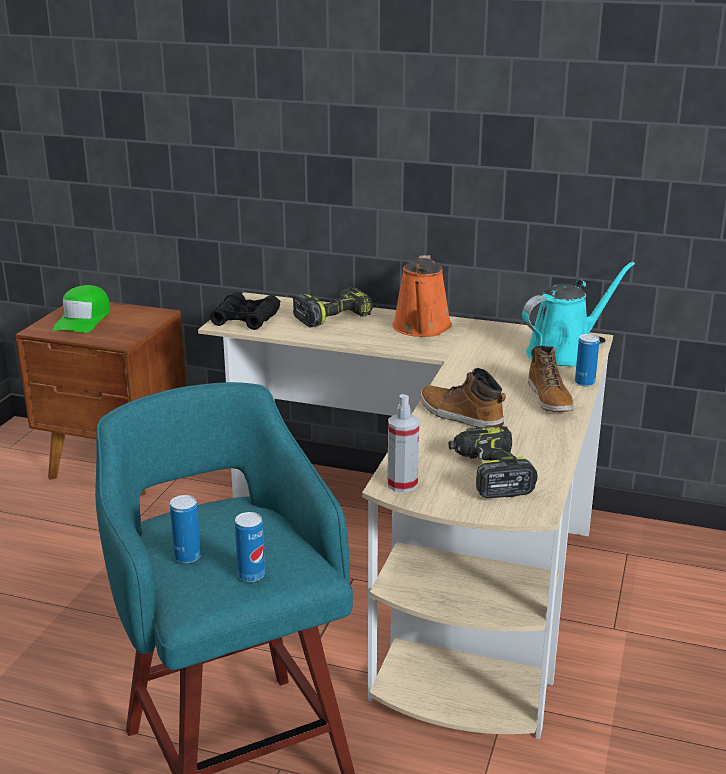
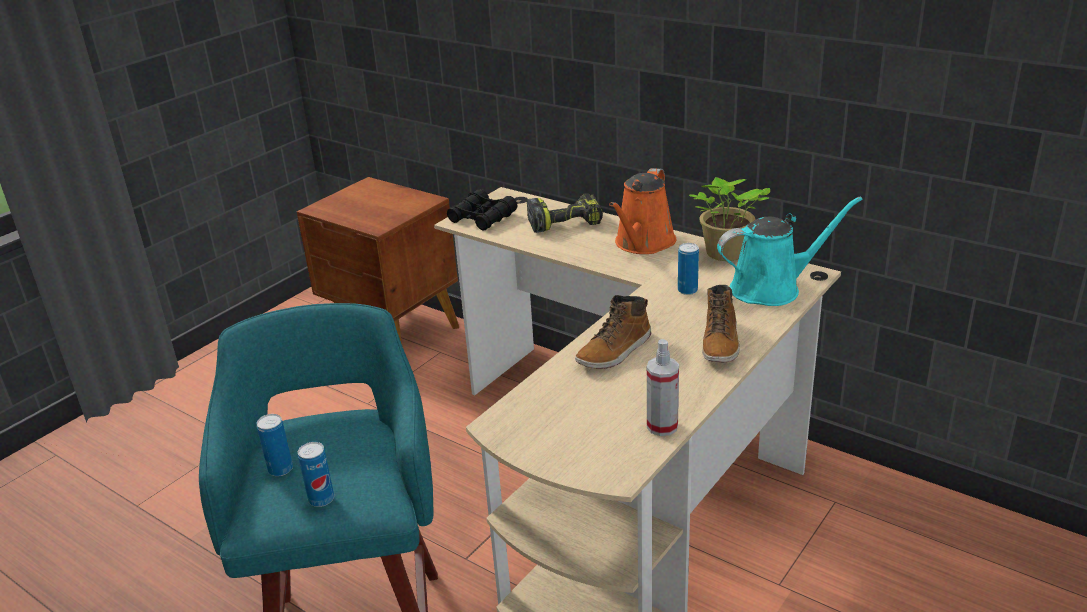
camera: 20 degrees right, 5 degrees up
green cap [53,285,111,333] -> none
spray bottle [387,394,419,492] -> spray bottle moved to [647,339,679,436]
boot [420,368,506,428] -> boot turned 105 degrees counterclockwise [575,295,651,369]
power drill [448,426,538,498] -> none
can [575,334,599,386] -> can moved to [678,243,699,295]
none -> potted plant [689,177,770,261]

